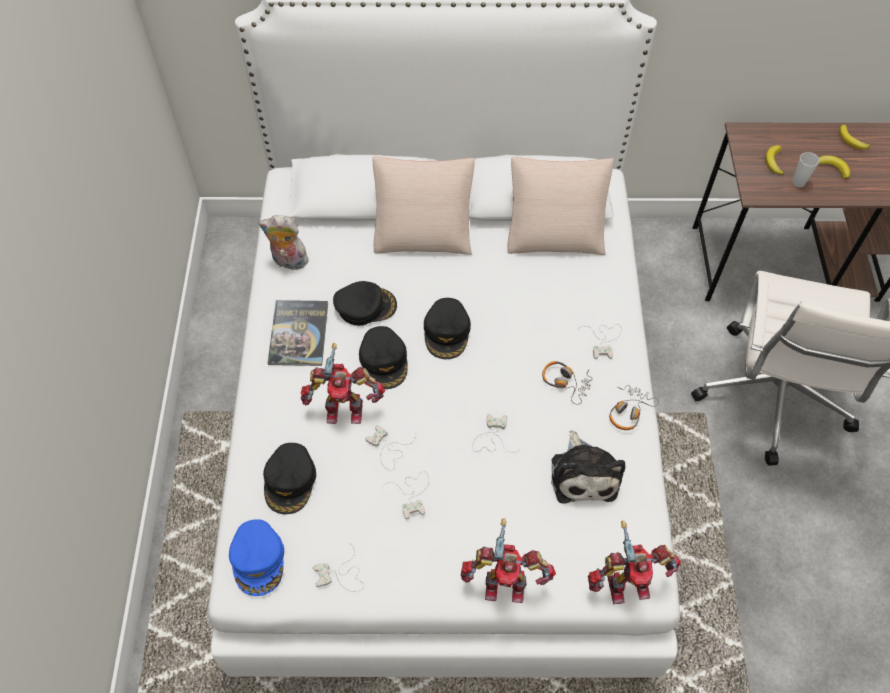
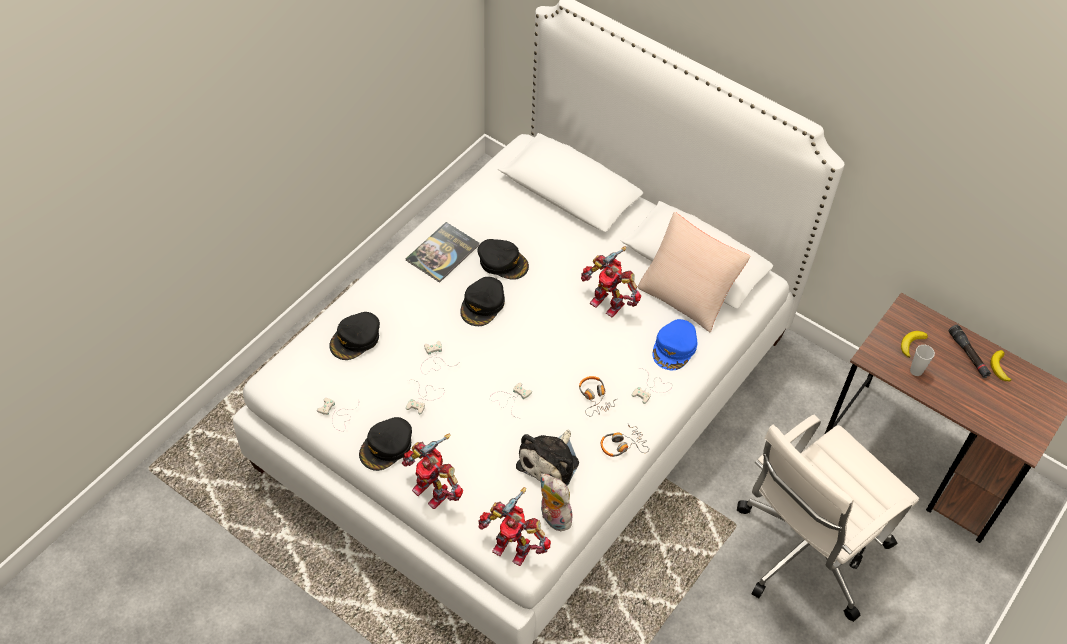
camera: 35 degrees right, 5 degrees down
blue cap [229,519,284,596] -> blue cap moved to [653,319,698,370]
plush toy [258,215,308,270] -> plush toy moved to [540,473,572,531]
toy robot [301,343,385,424] -> toy robot moved to [581,246,641,317]
beige pillow [372,156,475,255] -> none
black cap [424,298,471,359] -> black cap moved to [359,417,412,471]
banana [819,155,850,179] -> none
none -> black flashlight [949,325,991,378]

